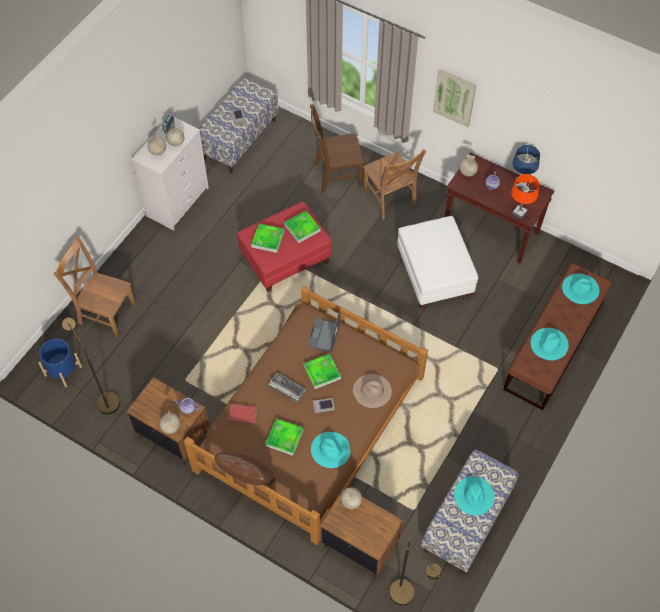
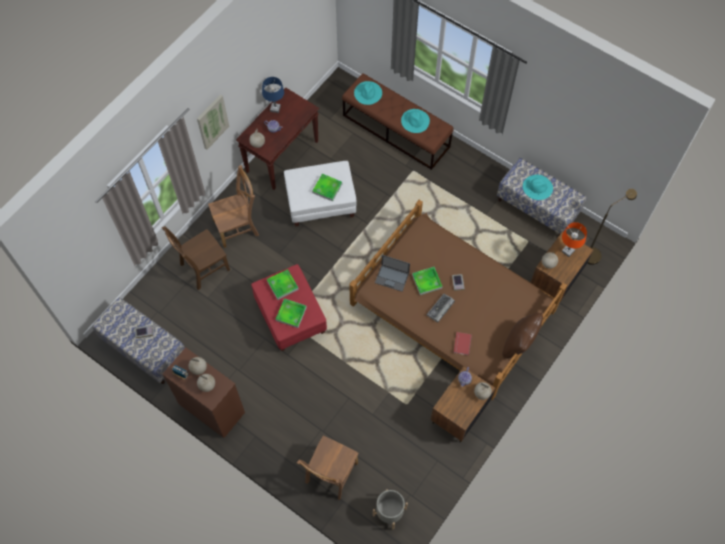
camera: 85 degrees left, 5 degrees up
blue planter [38,339,82,387] -> grey planter [373,489,408,529]
brown floor lamp [62,318,120,414] -> none
white dresser [131,117,209,230] -> brown dresser [162,347,245,438]
tray [265,419,304,456] -> tray moved to [312,174,342,202]
brown chair [310,105,363,192] -> brown chair turned 60 degrees clockwise [162,226,230,290]
turquoise hat [311,432,350,468] -> none
beige hat [353,374,392,408] -> none
orange table lamp [511,174,539,219] -> orange table lamp moved to [562,222,587,257]

